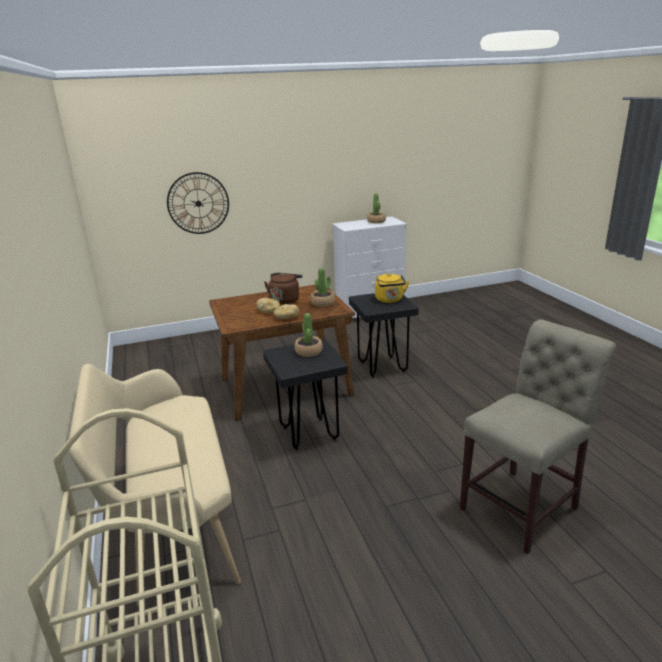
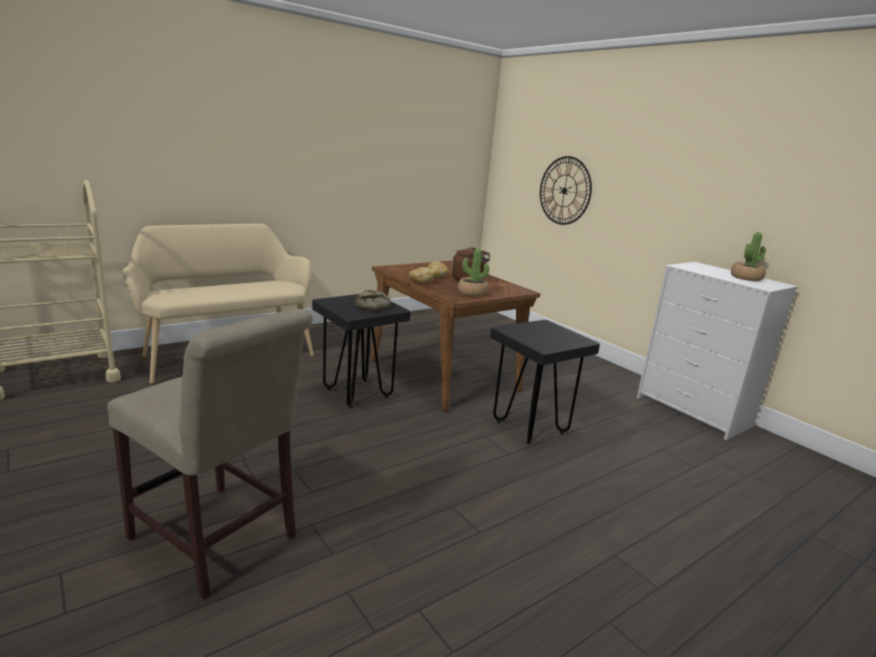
camera: 70 degrees right, 5 degrees down
potted plant [295,313,323,357] -> bread [355,290,392,311]
yellow kettle [375,273,409,303] -> none

